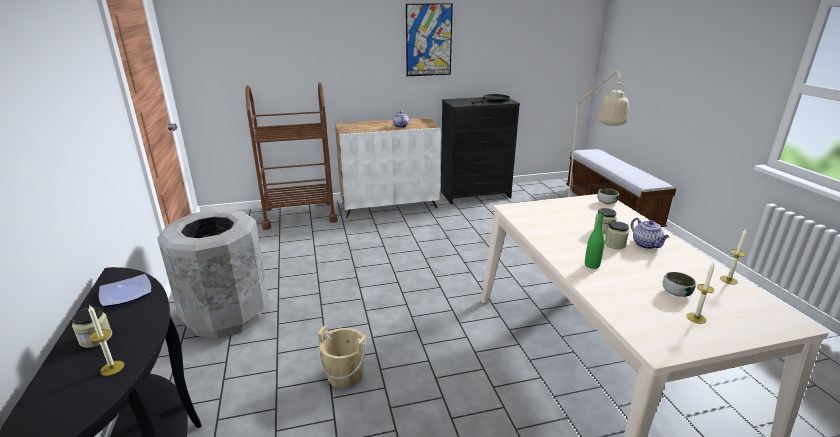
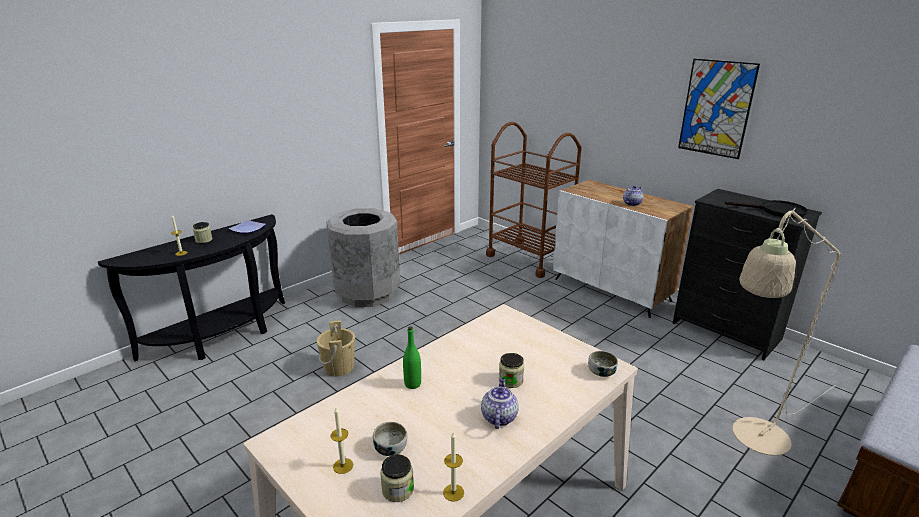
camera: 60 degrees right, 0 degrees up
jar [605,221,629,249] -> jar moved to [380,454,414,502]
teapot [631,218,669,249] -> teapot turned 150 degrees clockwise [481,378,519,429]

